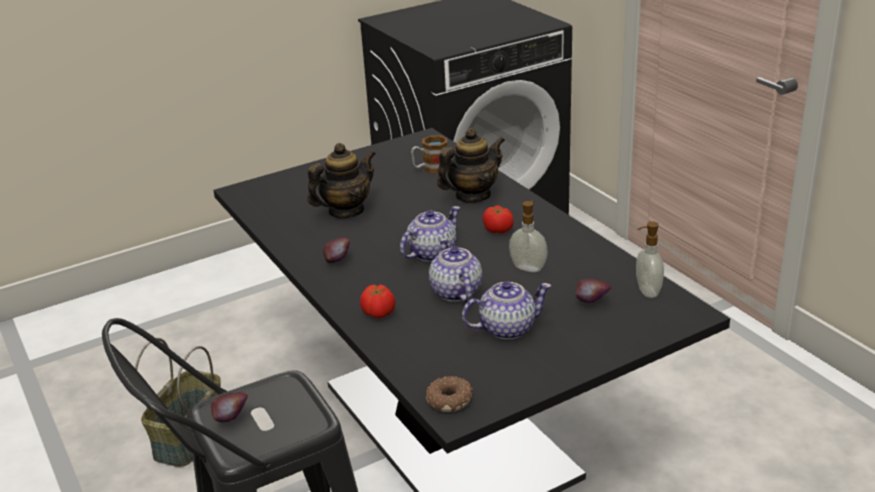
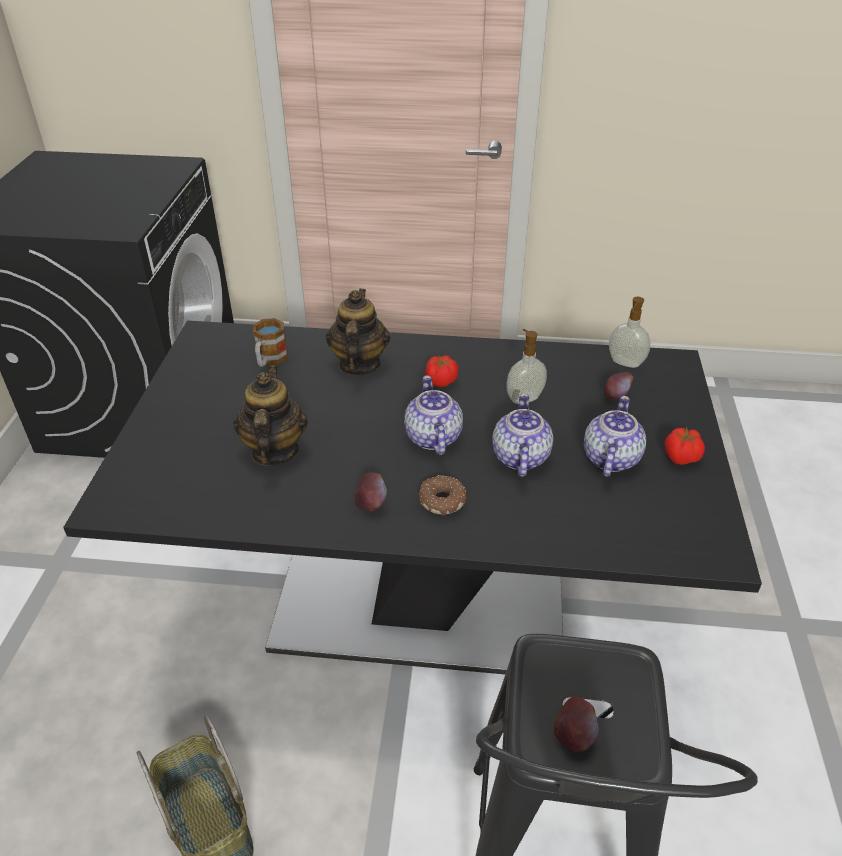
camera: 55 degrees left, 10 degrees up
tomato [360,284,395,318] -> tomato moved to [665,427,705,465]
donut [425,376,473,412] -> donut moved to [419,475,466,515]
teapot [429,238,483,302] -> teapot turned 75 degrees clockwise [492,393,553,476]

